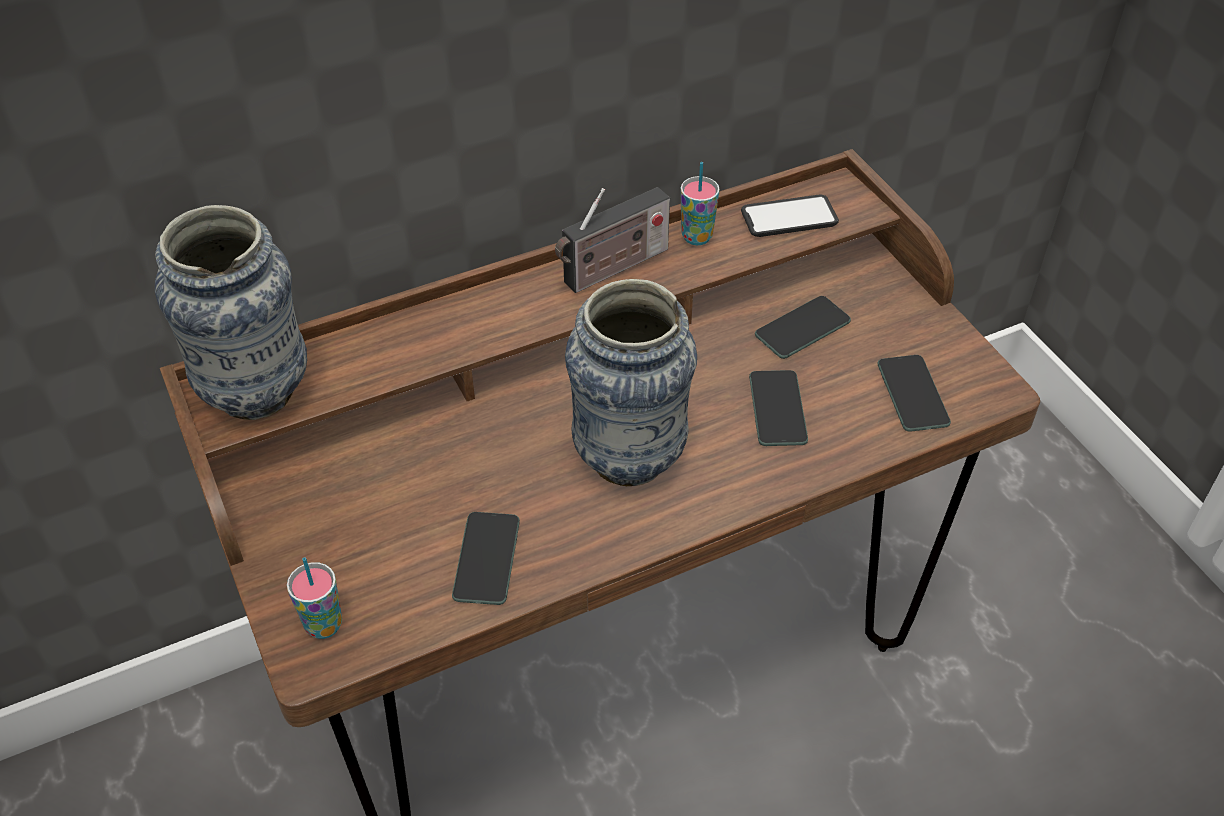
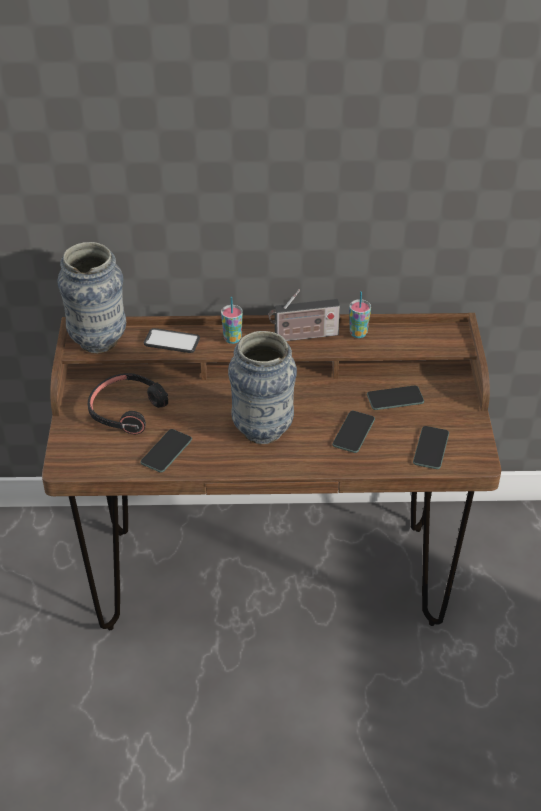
camera: 25 degrees right, 5 degrees down
cup [287,557,342,639] -> cup moved to [221,297,243,344]
phone [741,194,839,237] -> phone moved to [144,328,200,353]
none -> black headphones [88,373,168,434]

